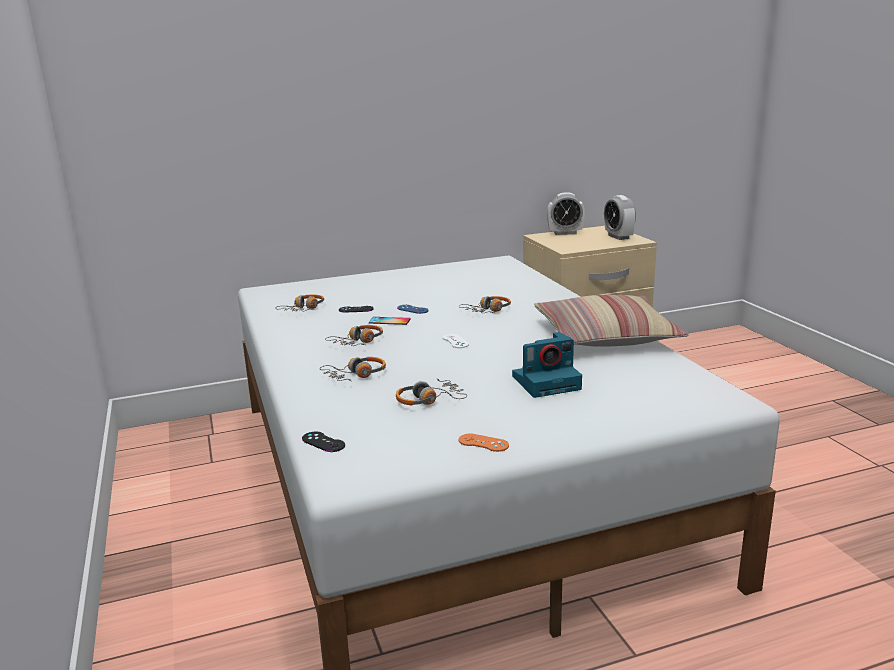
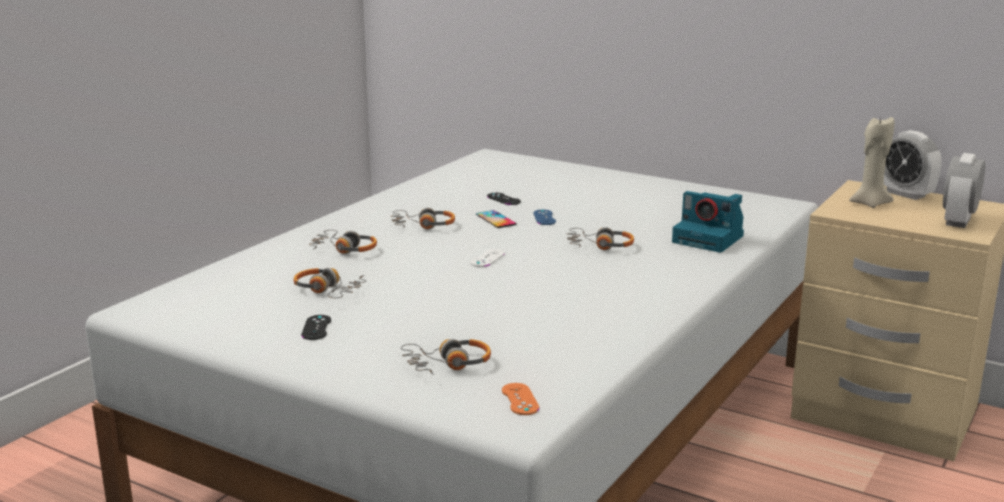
camera: 50 degrees right, 0 degrees up
headphones [275,294,324,311] -> headphones moved to [401,339,491,375]
black game controller [302,432,345,452] -> black game controller moved to [301,315,331,340]
orange game controller [459,433,509,452] -> orange game controller moved to [502,383,539,415]
camera [512,332,582,398] -> camera moved to [672,191,744,253]
pillow [534,295,688,347] -> none
none -> beige candle [849,117,894,208]

